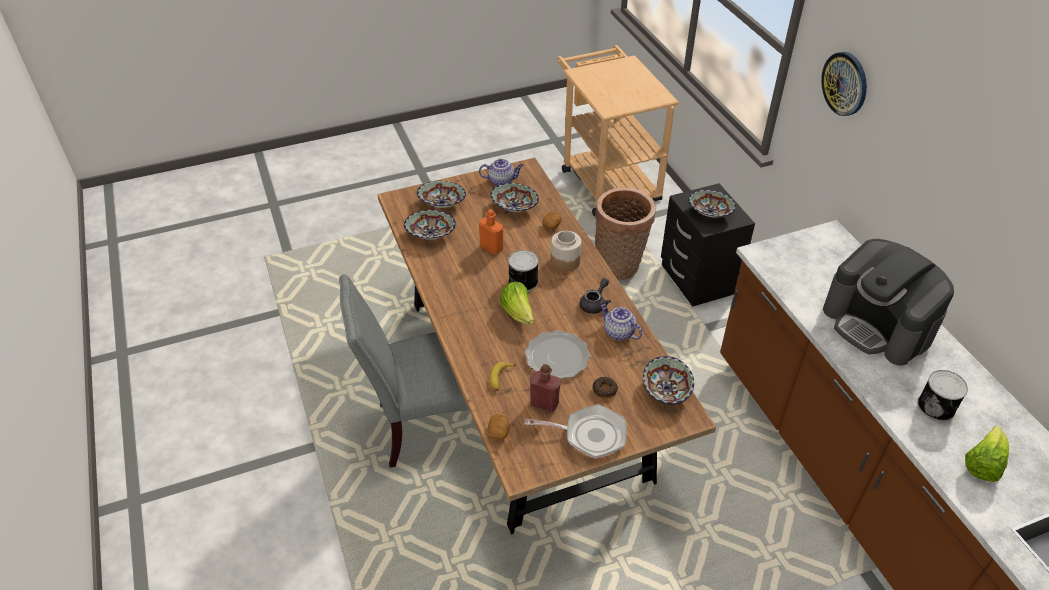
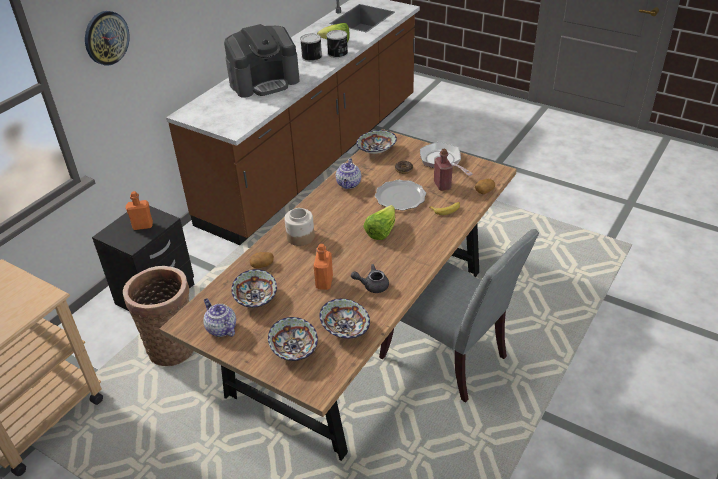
camera: 125 degrees left, 5 degrees down
can [508,250,539,292] -> can moved to [327,30,348,58]
grey teapot [579,278,611,314] -> grey teapot moved to [351,264,389,293]
bowl [688,190,736,218] -> orange bottle [126,191,153,230]
coffee machine [823,239,954,365] -> coffee machine turned 45 degrees clockwise [224,24,300,98]

